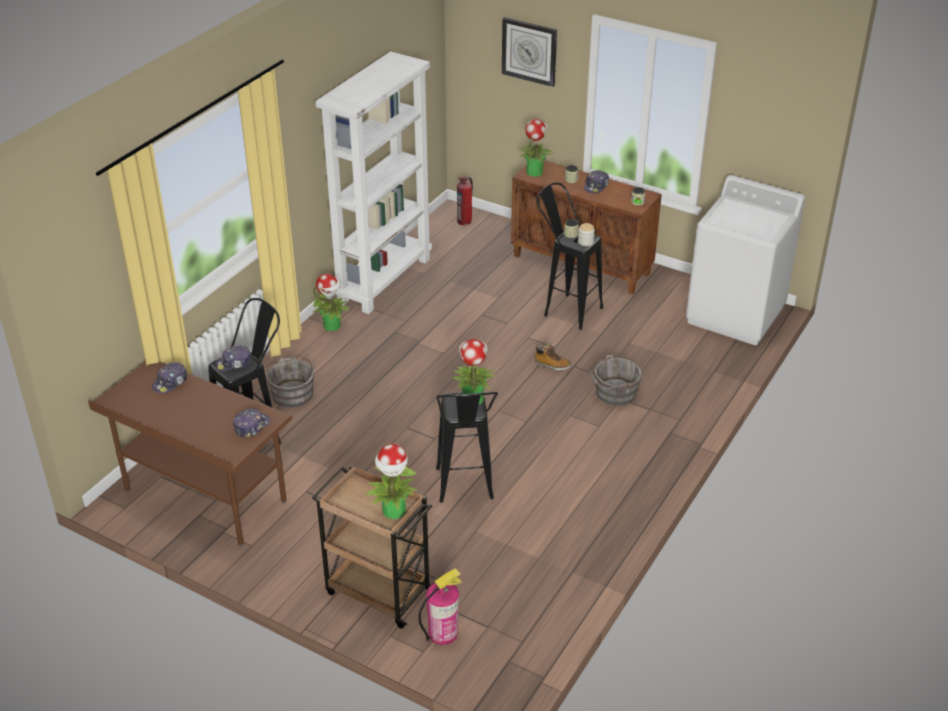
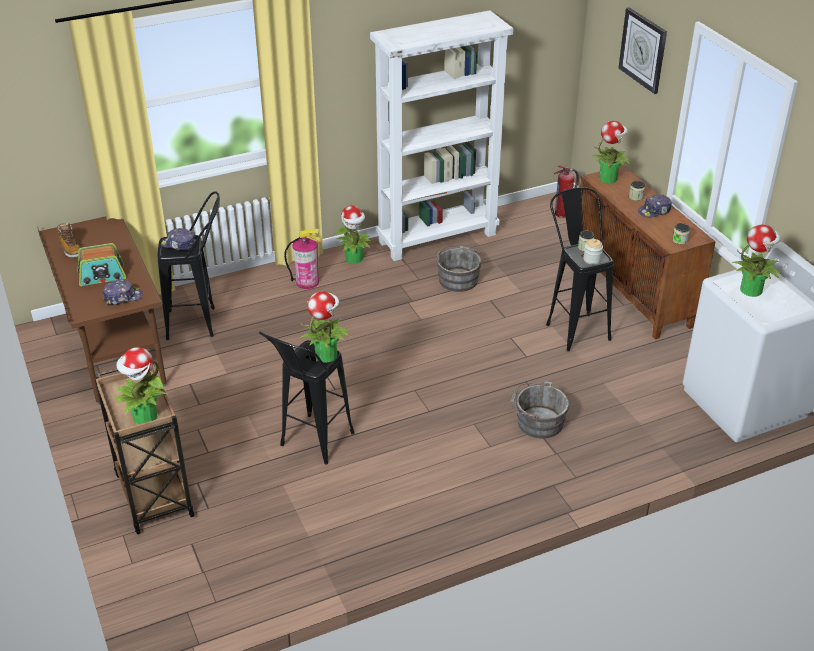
camera: 35 degrees right, 0 degrees up
cap [152,362,187,394] -> none
grey bucket [266,357,315,407] -> grey bucket moved to [436,245,484,292]
fire extinguisher [418,568,462,645] -> fire extinguisher moved to [284,229,321,289]
boot [535,343,571,371] -> boot moved to [57,223,81,258]
none -> radio [77,243,126,286]
none -> potted plant [733,224,782,297]

